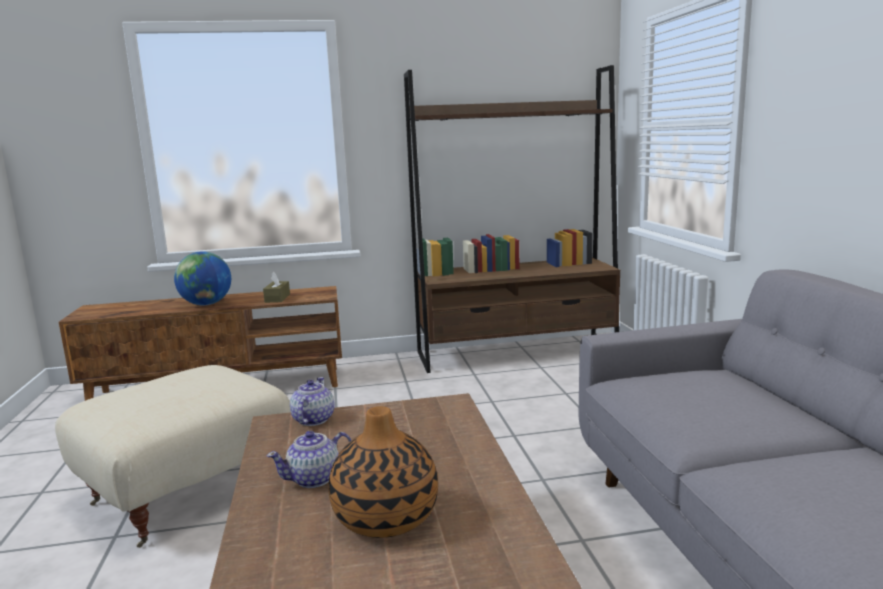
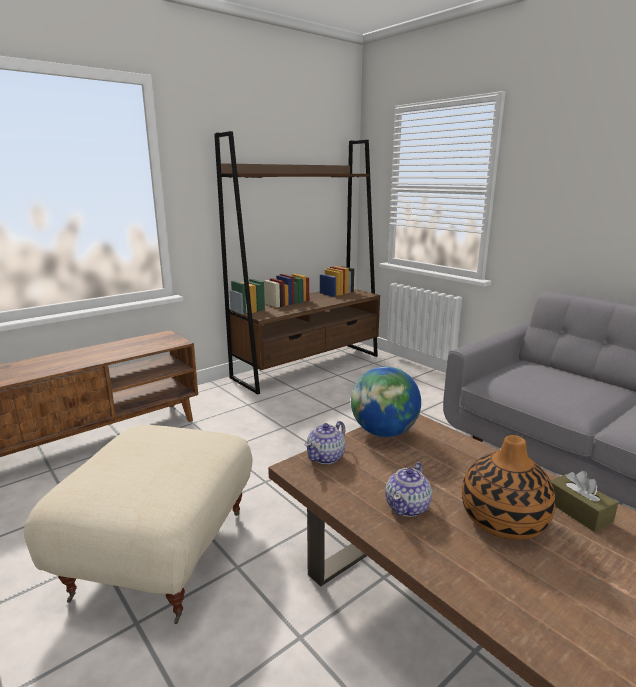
camera: 30 degrees left, 5 degrees up
globe [174,251,231,305] -> globe moved to [351,366,421,437]
brown tissue box [263,272,290,303] -> brown tissue box moved to [550,471,618,532]
teapot [290,377,335,426] -> teapot turned 120 degrees counterclockwise [305,421,345,464]

